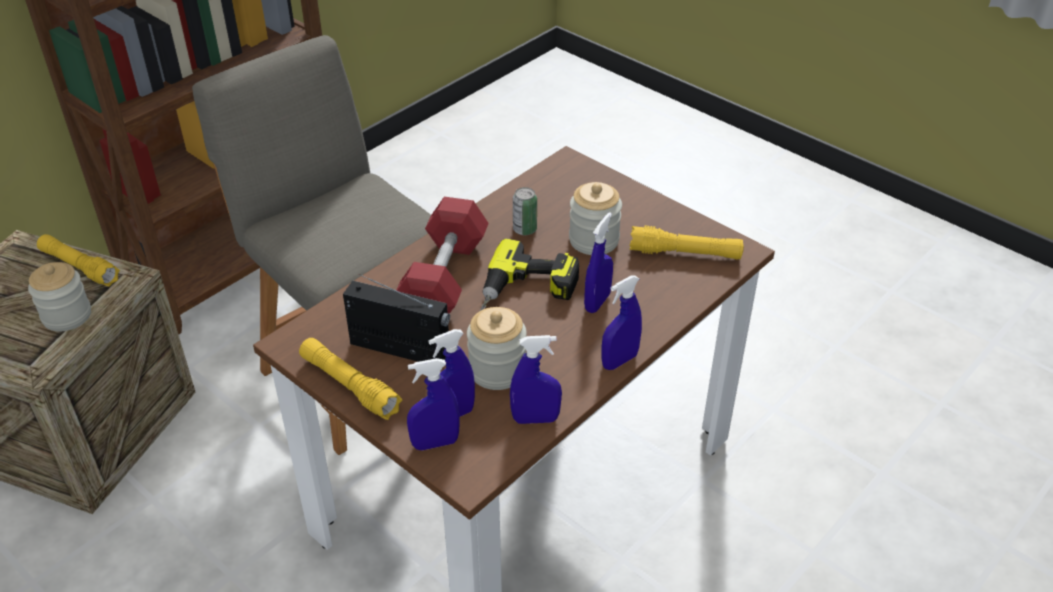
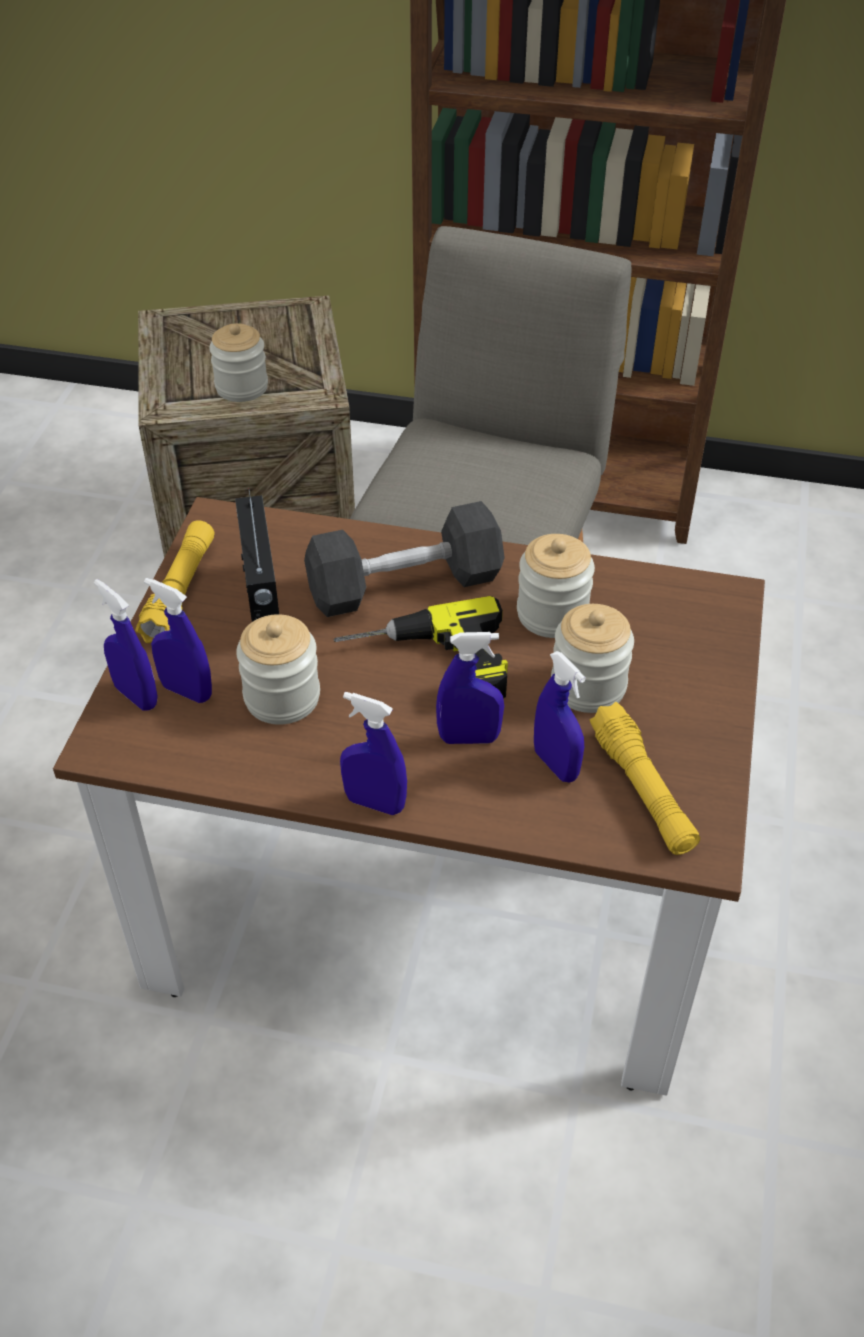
camera: 60 degrees right, 5 degrees up
yellow flashlight [37,234,120,287] -> none
red dumbbell [396,197,489,314] -> grey dumbbell [304,501,505,617]
blue spray bottle [510,335,562,424] -> blue spray bottle moved to [534,651,586,782]
can [513,187,537,235] -> jar [517,534,595,638]

